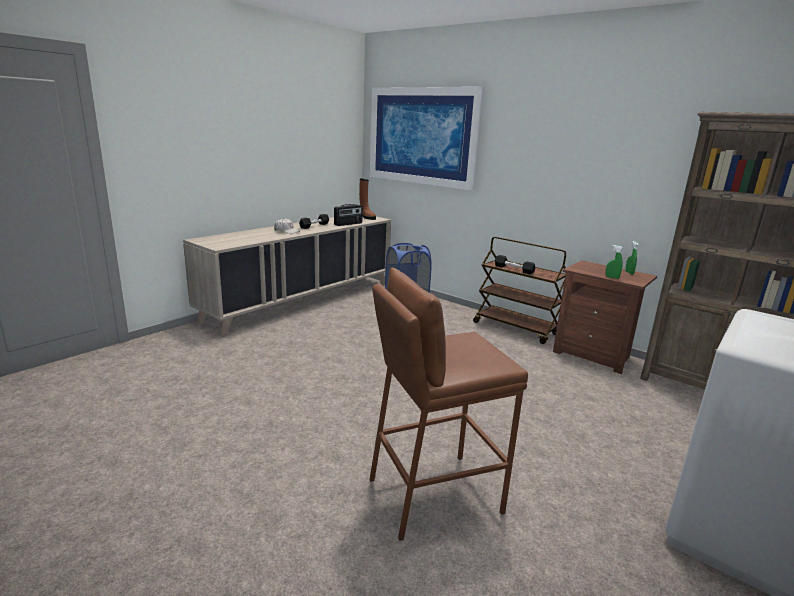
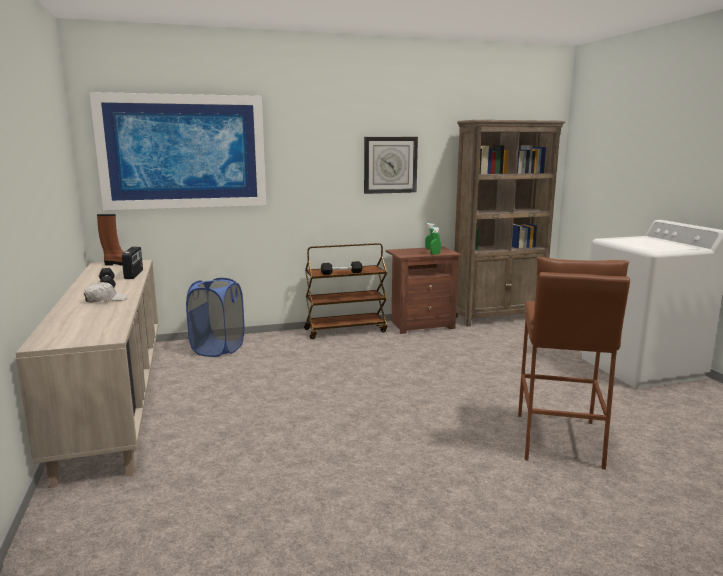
camera: 55 degrees left, 5 degrees down
none -> wall clock [364,137,418,194]

